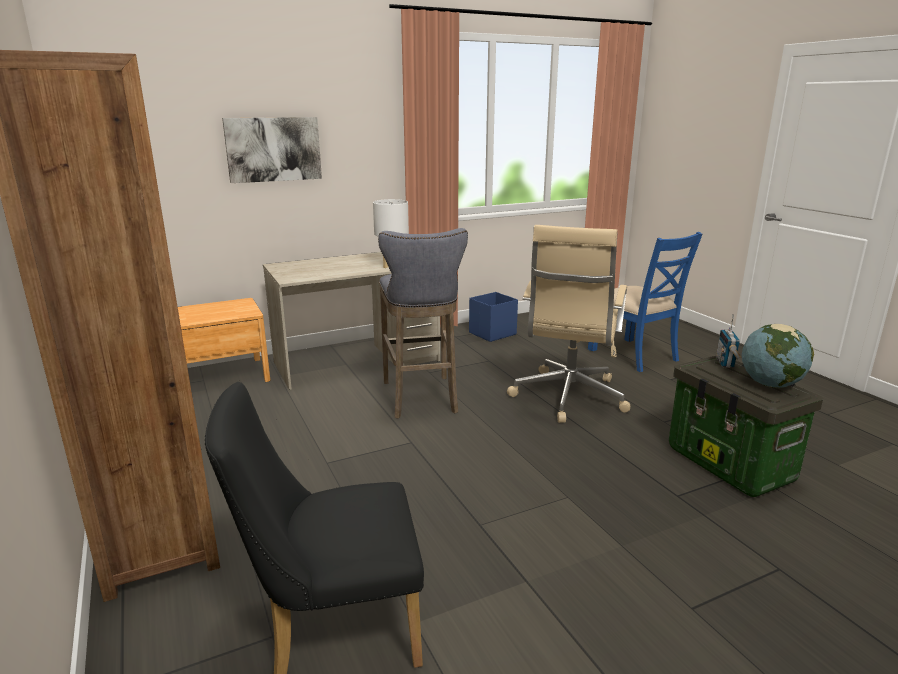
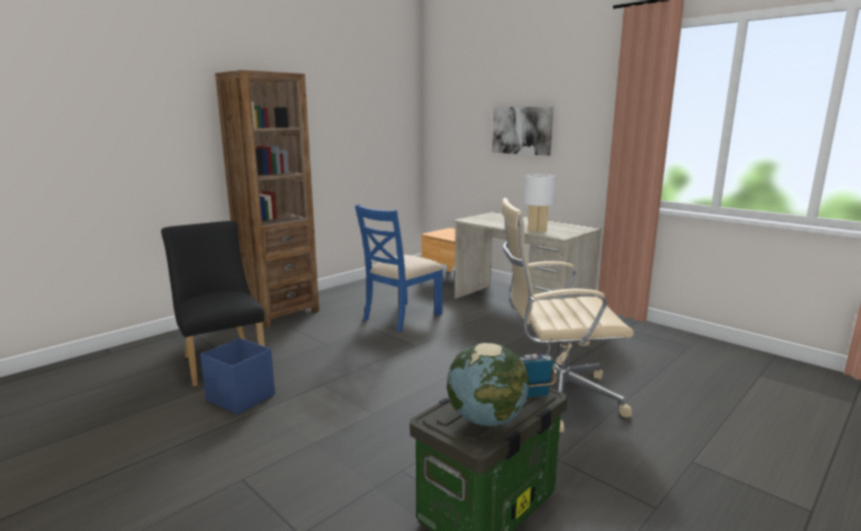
camera: 70 degrees right, 5 degrees down
grey stool [378,228,468,419] -> none
blue storage box [469,292,518,342] -> blue storage box moved to [200,338,275,415]
blue chair [588,232,702,372] -> blue chair moved to [355,204,443,332]

